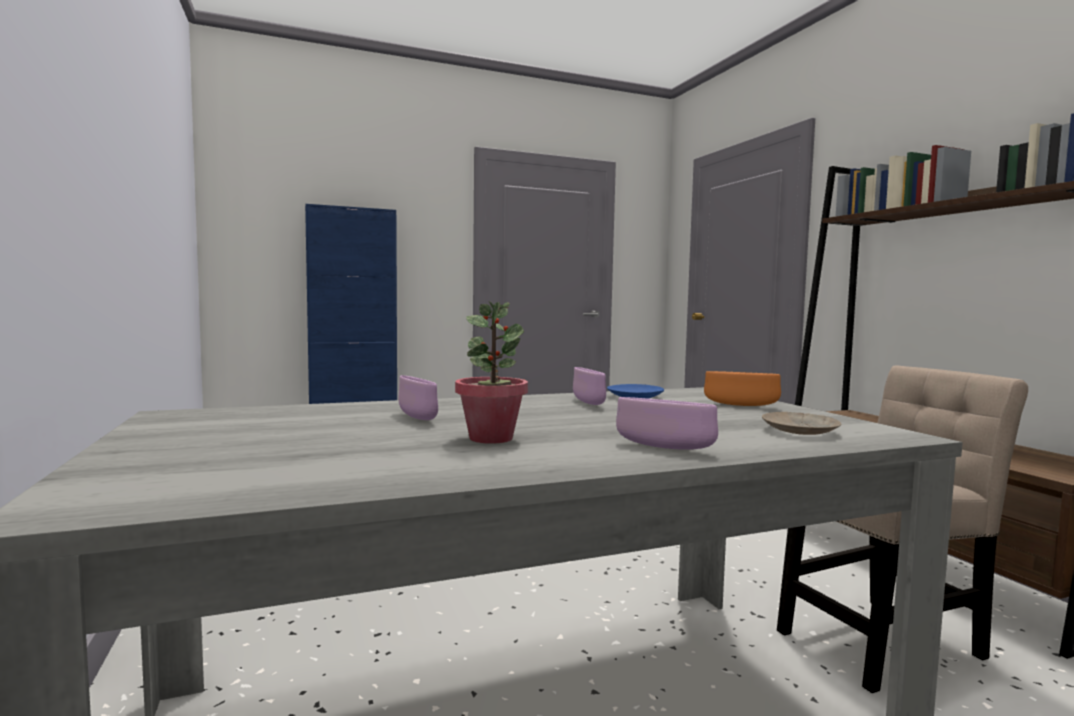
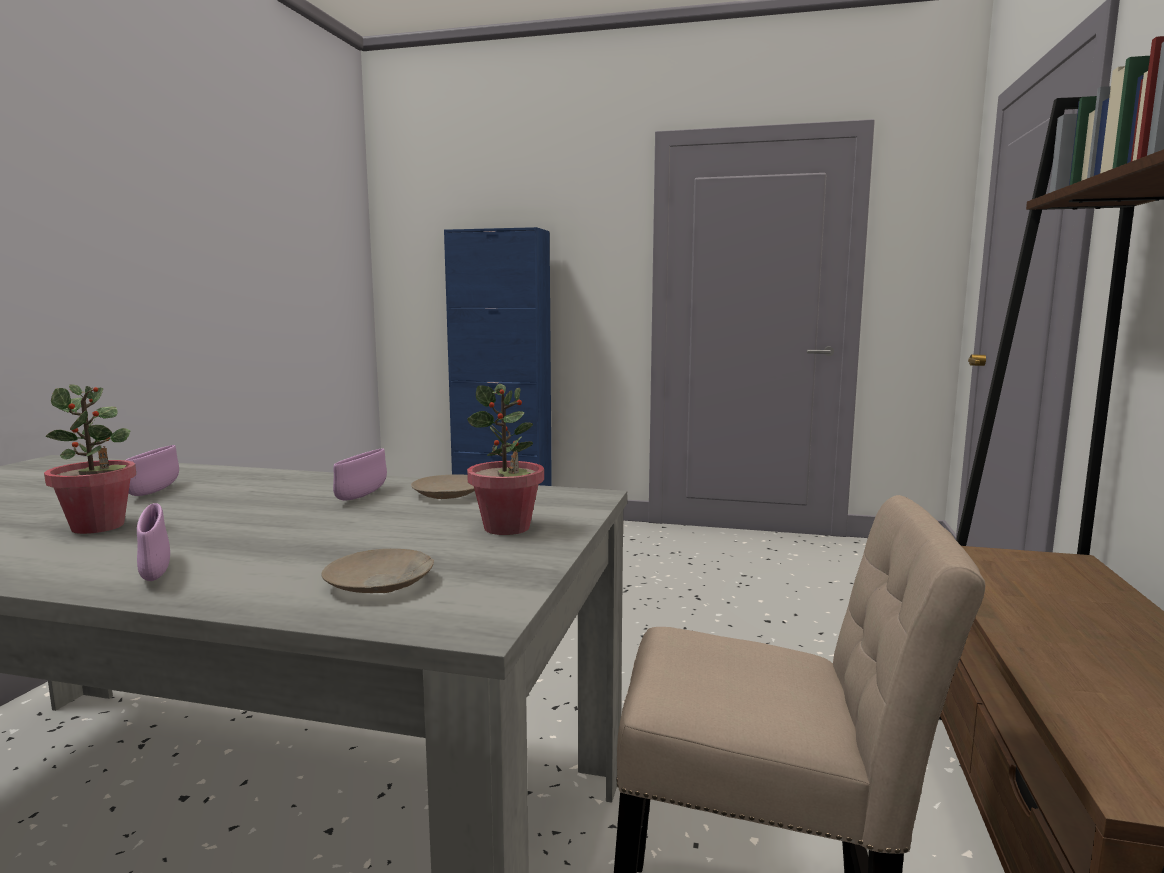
camera: 35 degrees right, 5 degrees up
blue plate [607,384,664,399] -> beige plate [411,474,475,499]
orange bowl [704,371,781,406] -> potted plant [467,384,544,535]

